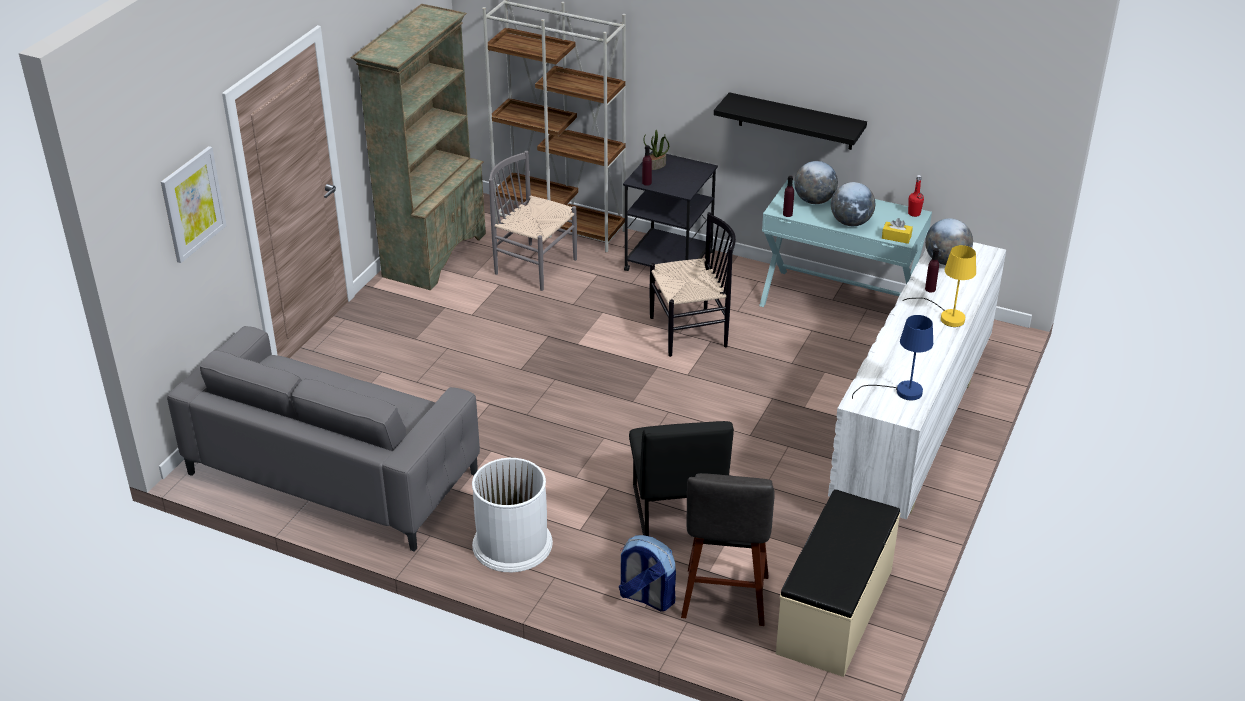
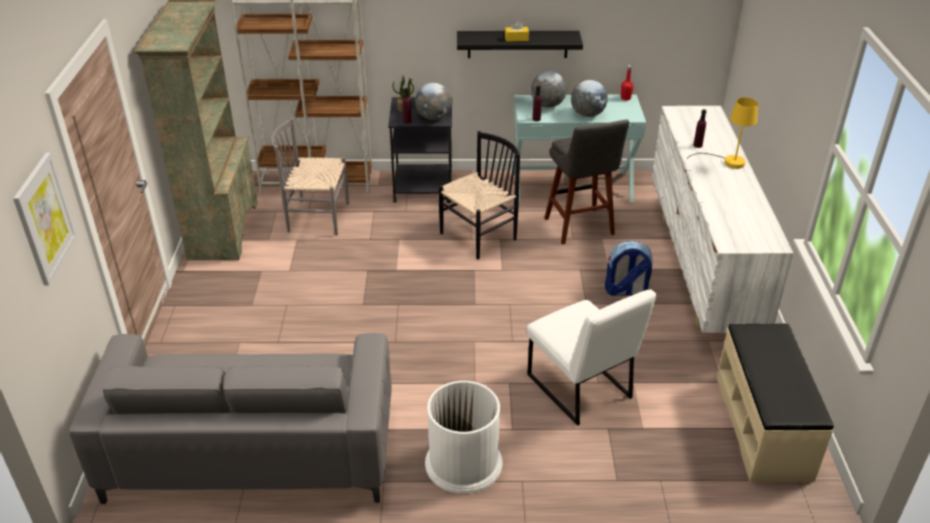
camera: 25 degrees left, 0 degrees up
backpack [619,535,676,611] -> backpack moved to [605,241,653,296]
black chair [629,421,734,536] -> white chair [527,290,656,426]
grey stool [681,473,775,626] -> grey stool moved to [544,120,629,245]
blue table lamp [852,315,933,400] -> none
yellow tissue box [882,218,913,244] -> yellow tissue box moved to [505,21,529,42]
globe [925,218,973,265] -> globe moved to [415,83,452,120]

